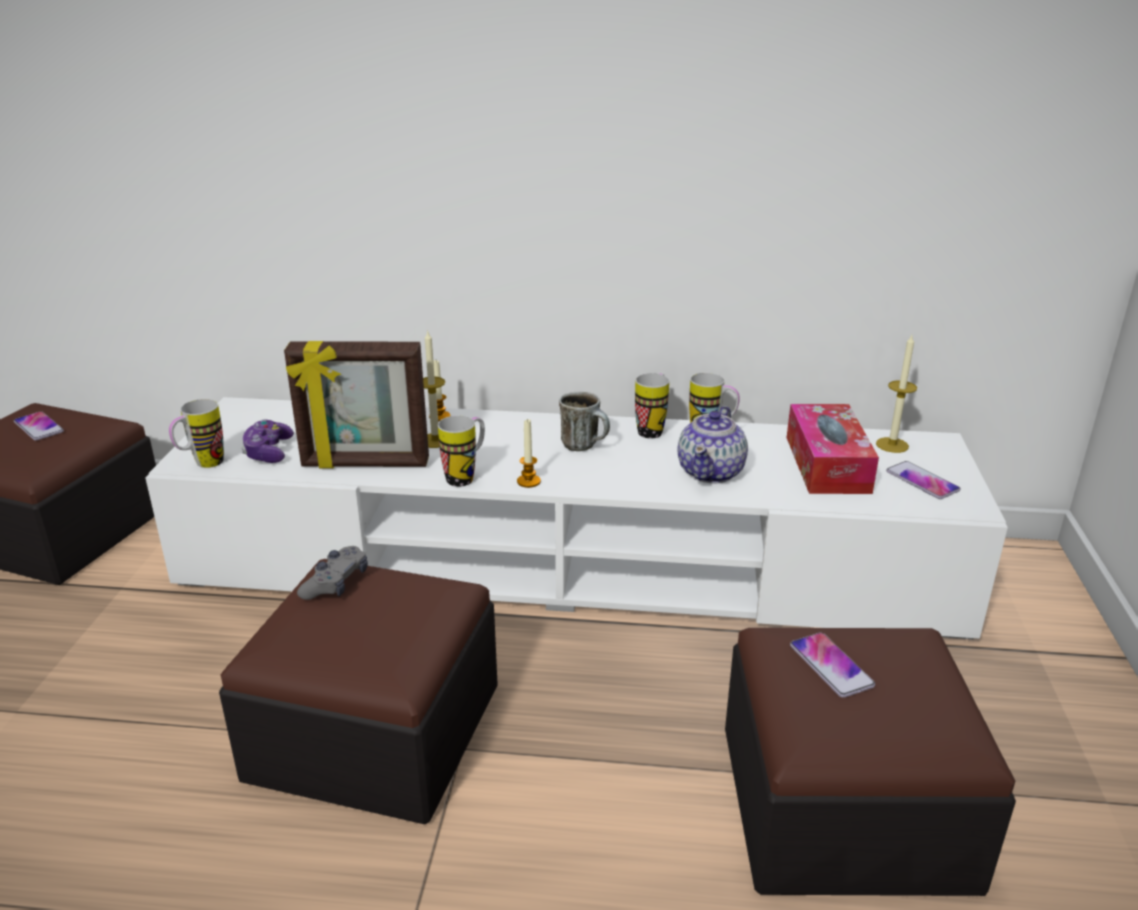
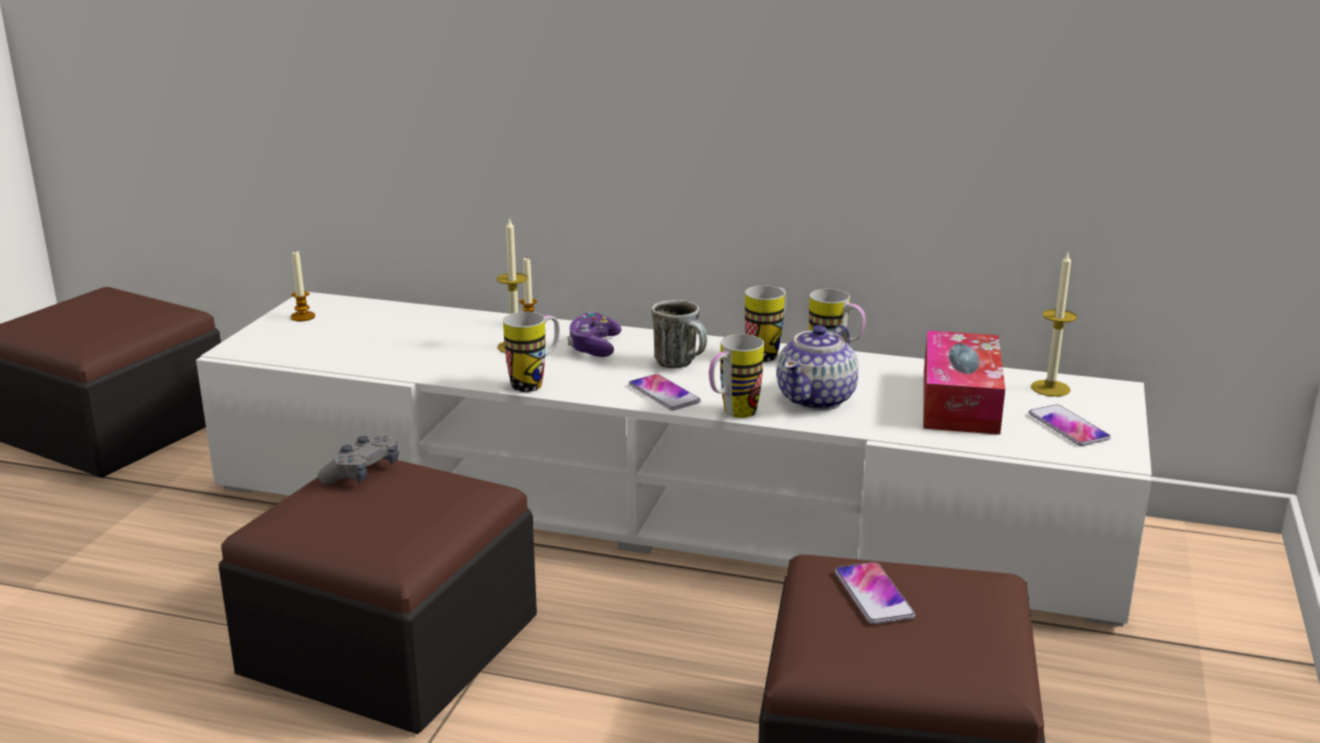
camera: 10 degrees right, 5 degrees down
phone [14,411,64,441] -> phone moved to [629,374,701,411]
mug [169,399,224,468] -> mug moved to [709,334,764,418]
game controller [241,419,294,463] -> game controller moved to [567,312,622,357]
picture frame [284,341,429,468] -> none
candle [517,418,541,488] -> candle moved to [291,250,315,321]

